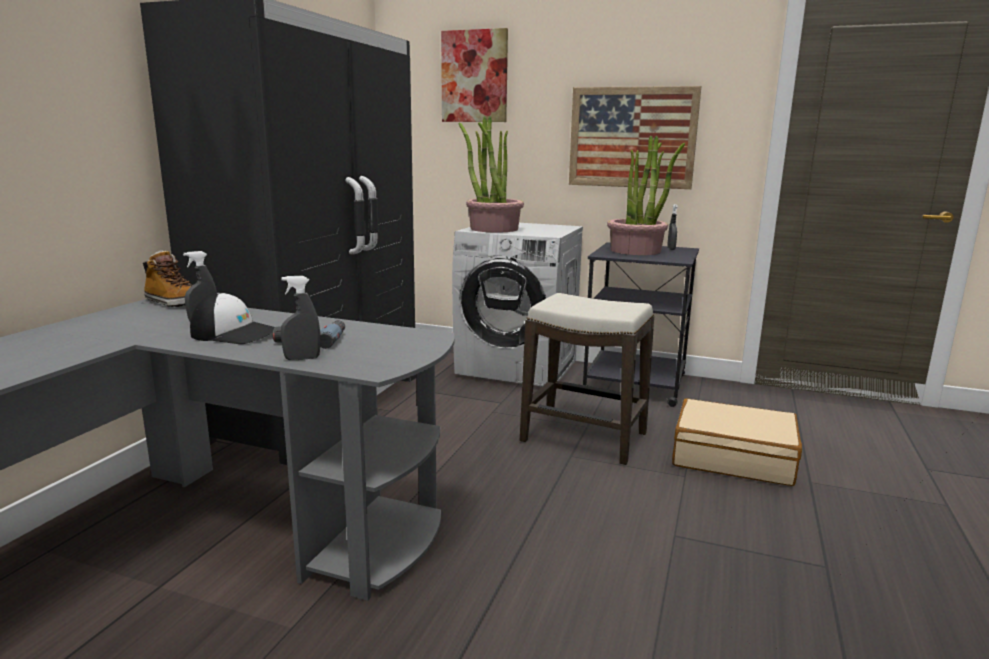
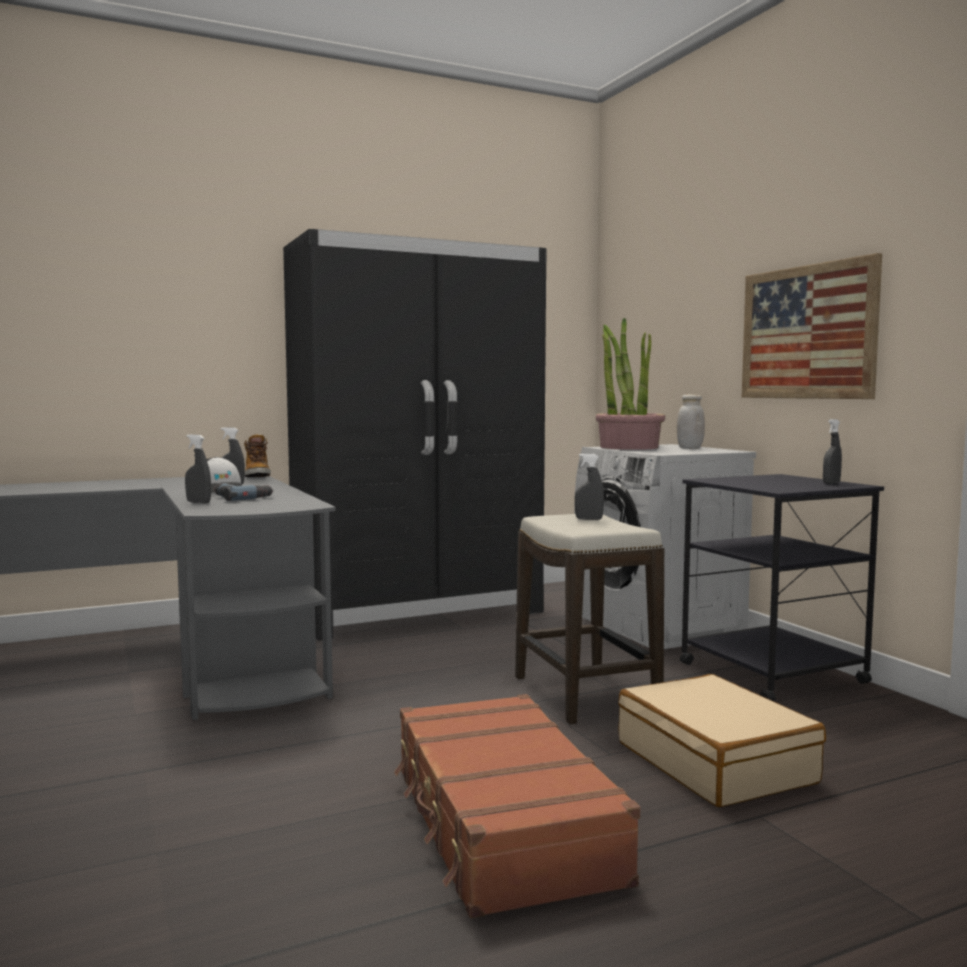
camera: 45 degrees right, 10 degrees down
picture [441,28,508,122] -> none
potted plant [607,136,685,255] -> none
none -> brown suitcase [394,694,641,918]
none -> grey spray bottle [575,453,604,520]
none -> white jar [677,394,705,449]

